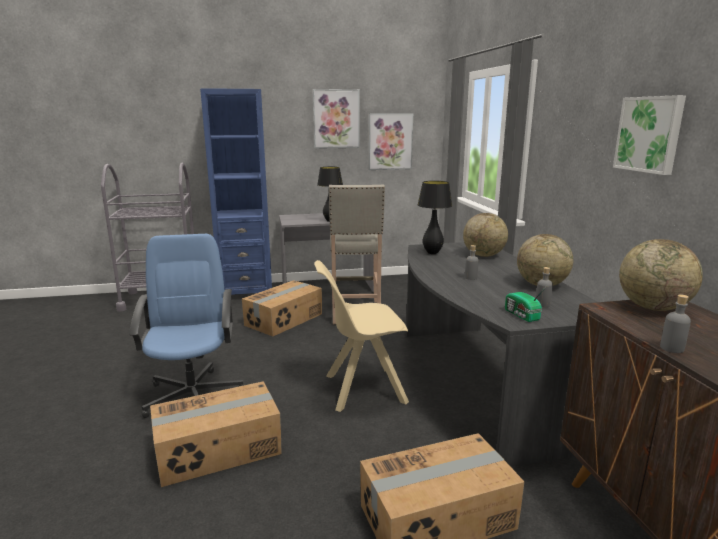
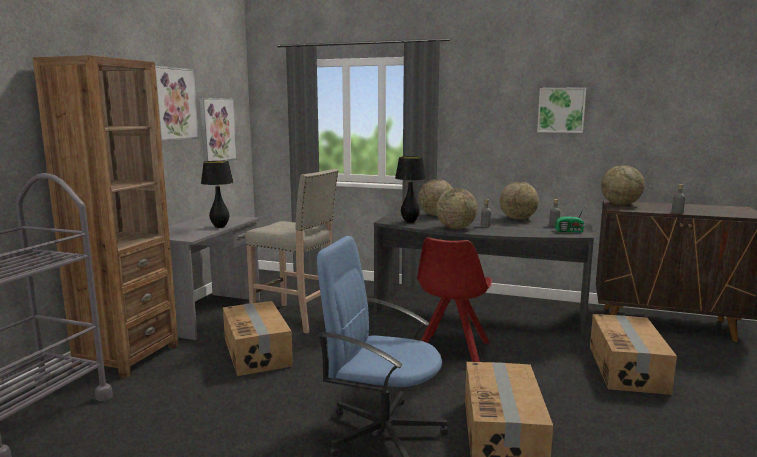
camera: 60 degrees left, 5 degrees down
blue bookcase [200,88,272,295] -> brown bookcase [33,55,178,378]
beige chair [314,260,409,412] -> red chair [417,237,492,362]
none -> globe [436,188,478,229]

